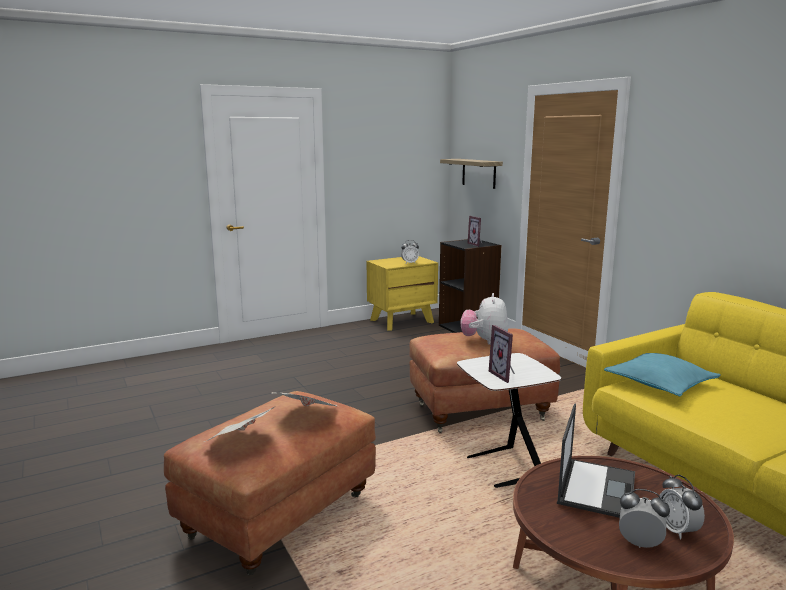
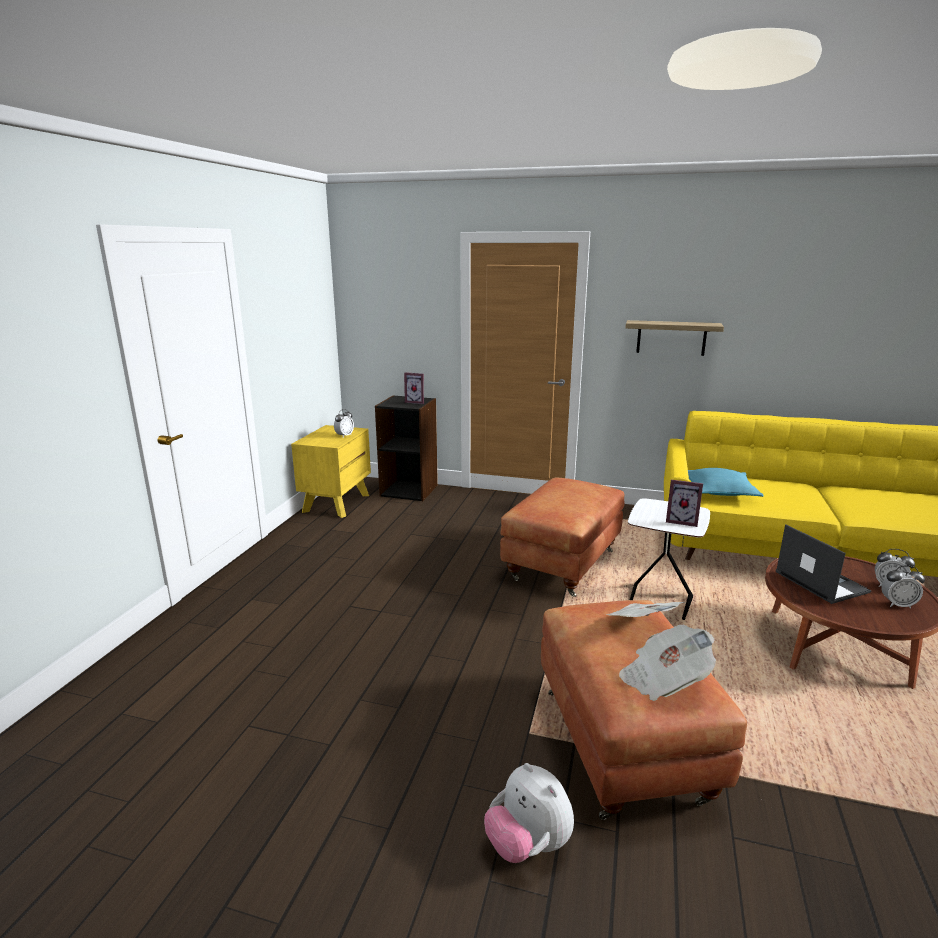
camera: 45 degrees left, 5 degrees up
shelf [440,159,503,189] -> shelf moved to [625,320,724,356]
plush toy [461,293,508,345] -> plush toy moved to [484,763,574,863]
alarm clock [619,489,670,548] -> alarm clock turned 150 degrees counterclockwise [881,565,925,609]

